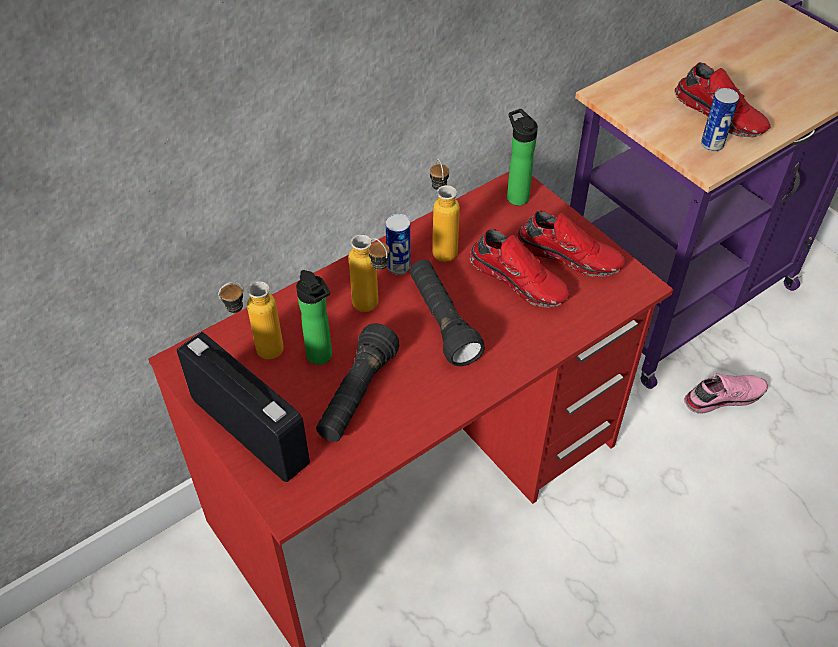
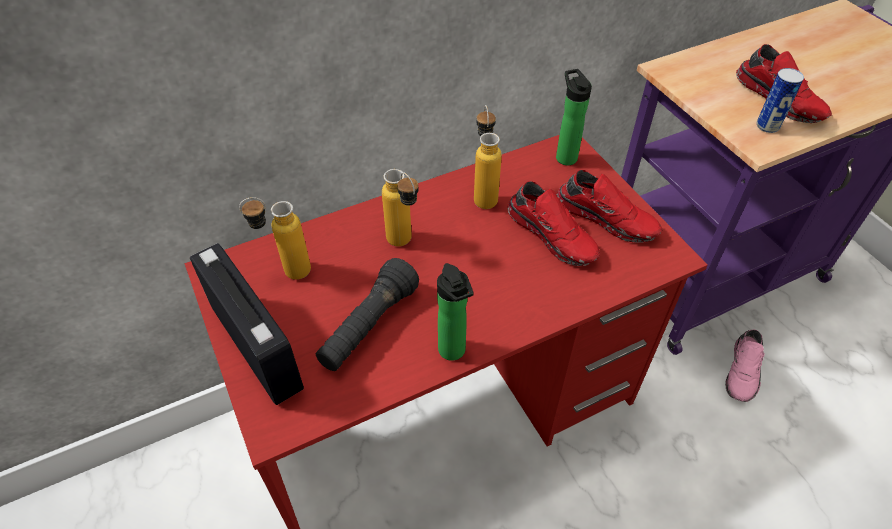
camera: 10 degrees right, 0 degrees up
bottle [296,270,332,365] -> bottle moved to [437,263,473,361]
can [385,214,411,275] -> none
black flashlight [409,260,485,366] -> none
pink shoe [684,373,768,414] -> pink shoe turned 120 degrees clockwise [725,329,765,402]

